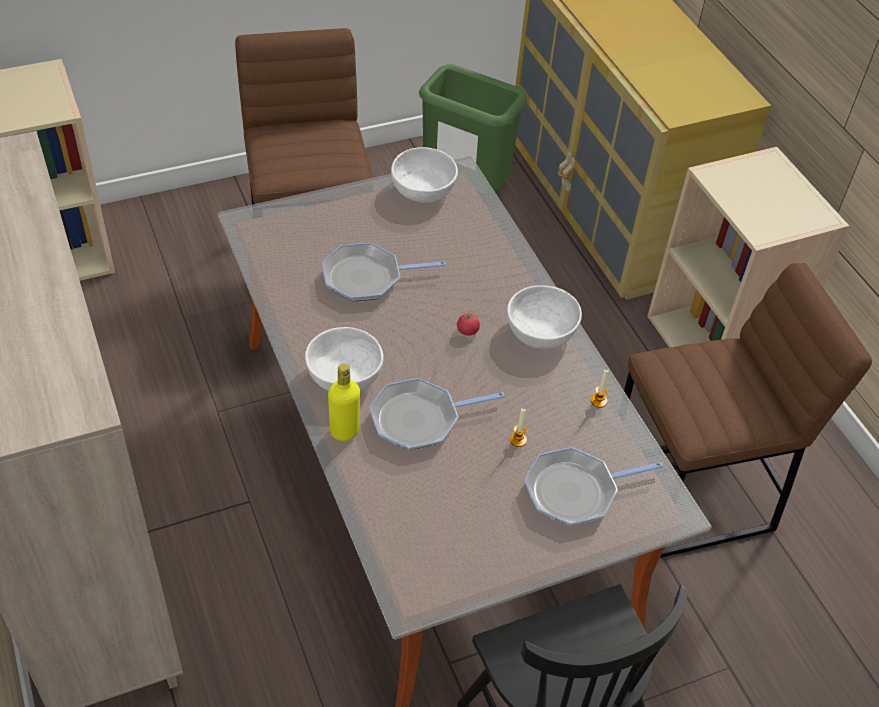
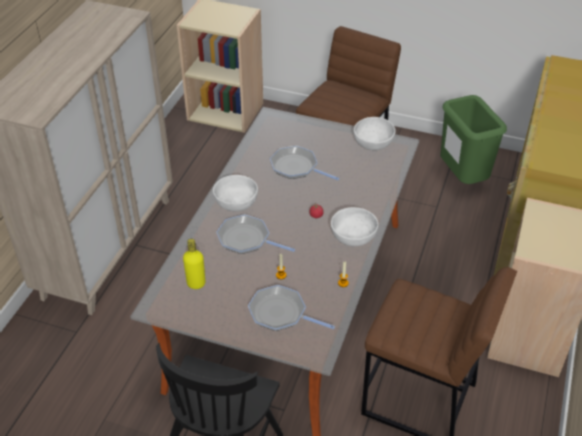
camera: 45 degrees right, 5 degrees down
yellow bottle [328,363,360,441] -> yellow bottle moved to [183,239,205,289]

